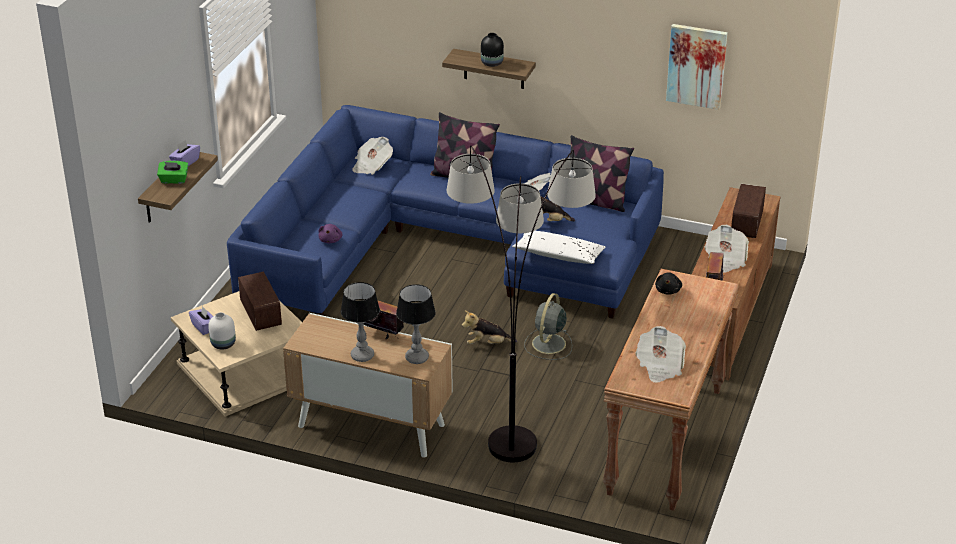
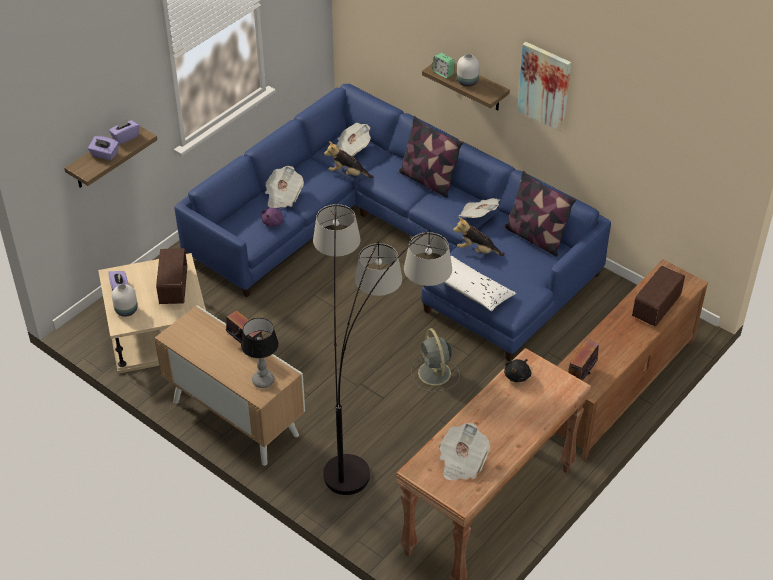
camera: 20 degrees right, 10 degrees up
green tissue box [157,161,189,184] -> purple tissue box [88,136,119,160]
table lamp [341,282,380,362] -> none
plush toy [462,311,517,344] -> plush toy moved to [324,141,374,178]
black vase [481,33,504,67] -> white vase [457,54,480,87]
grey fan [524,293,572,360] -> grey fan turned 60 degrees counterclockwise [411,328,460,392]
picture [666,24,728,110] -> picture moved to [517,42,571,132]
newspaper [705,225,749,273] -> newspaper moved to [265,166,304,208]
none -> alarm clock [432,53,455,78]

